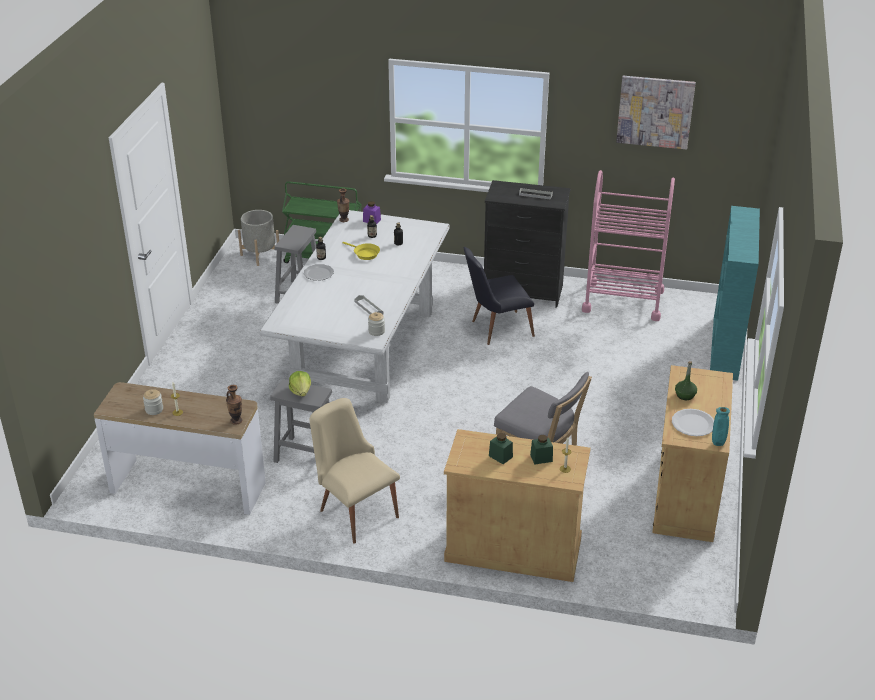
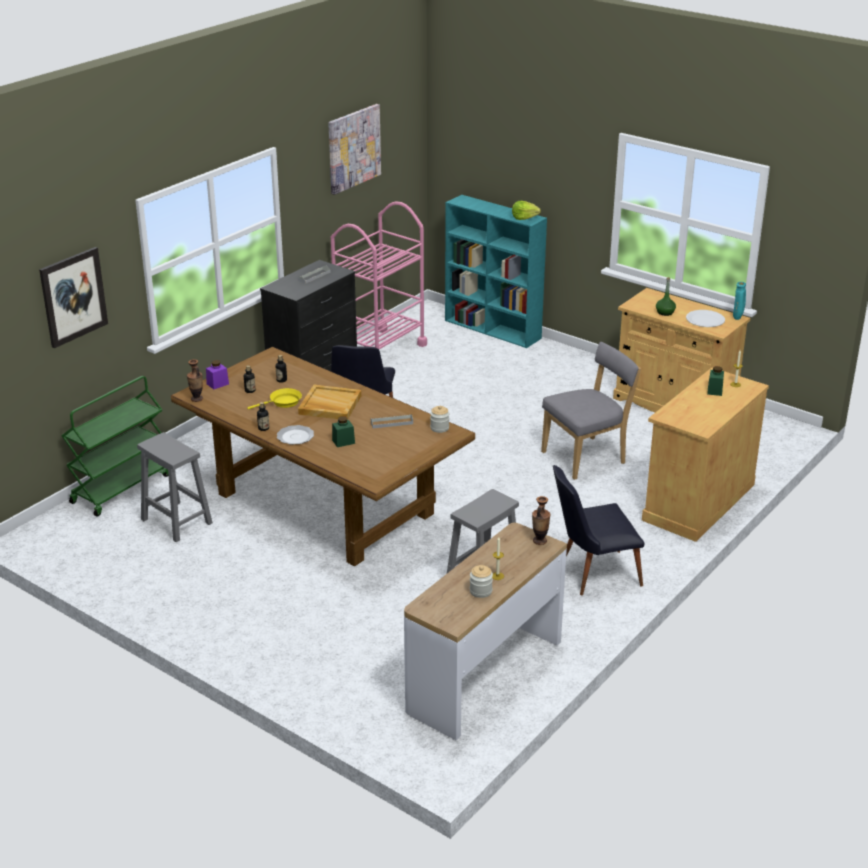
camera: 65 degrees left, 5 degrees down
grey planter [238,210,279,266] -> none
white dining table [260,210,449,403] -> brown dining table [171,347,475,566]
lettuce [289,371,311,397] -> lettuce moved to [512,201,541,220]
beige chair [309,398,400,544] -> black chair [553,465,644,595]
green jar [489,433,513,464] -> green jar moved to [332,416,355,447]
none -> picture [39,247,108,348]
none -> beige tray [298,385,361,420]

